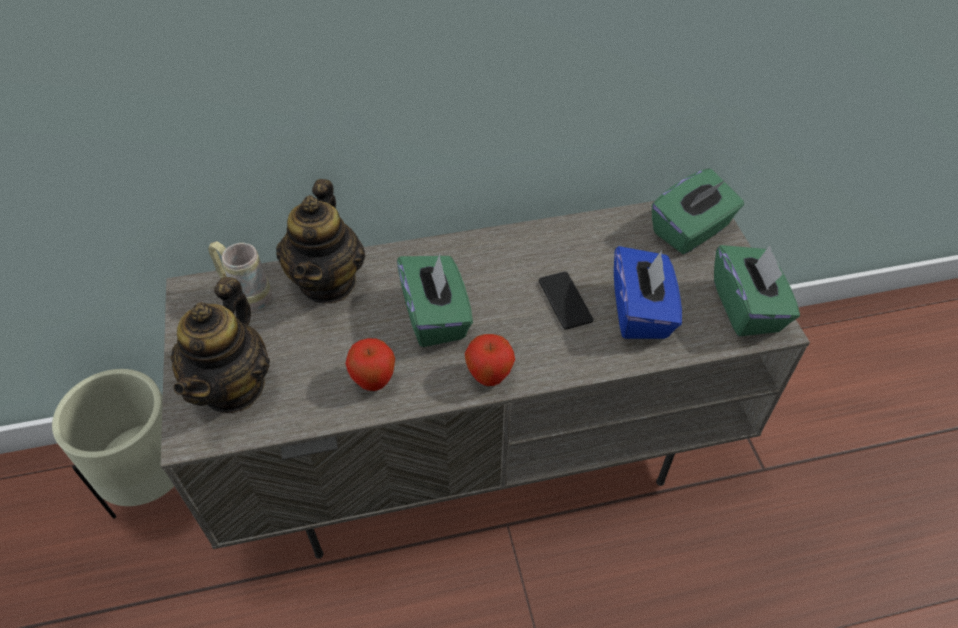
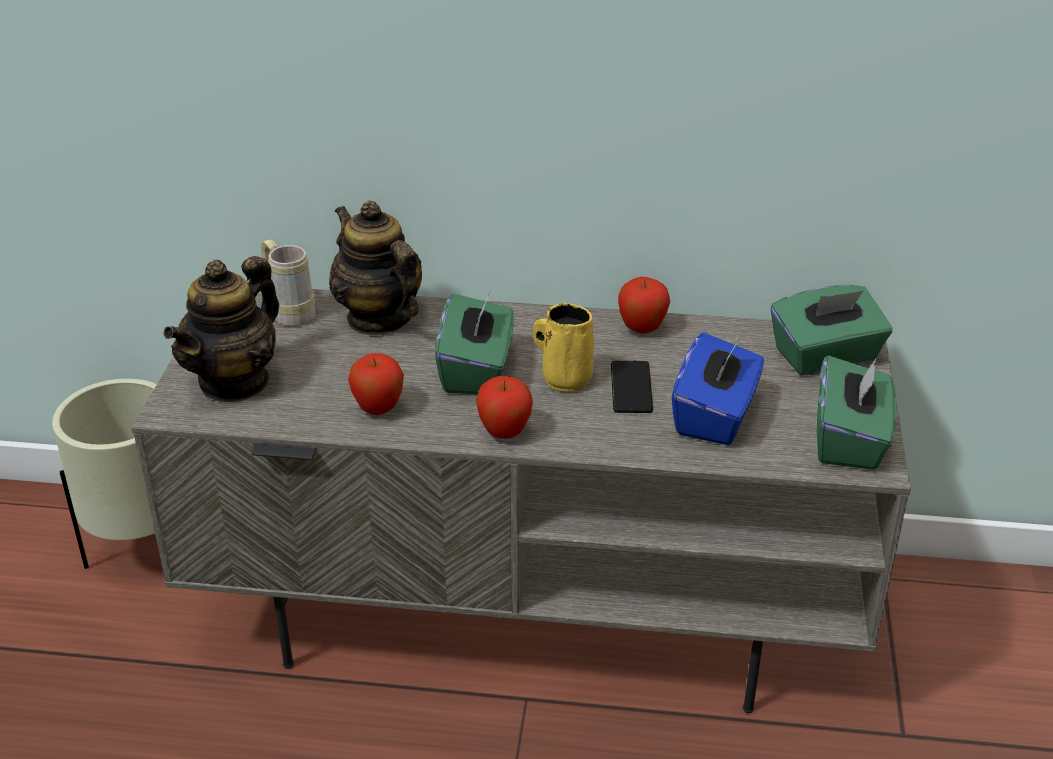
camera: 20 degrees right, 15 degrees down
teapot [276,179,365,303] -> teapot turned 120 degrees clockwise [329,200,422,335]
none -> yellow mug [533,303,594,392]
none -> apple [618,277,670,334]

